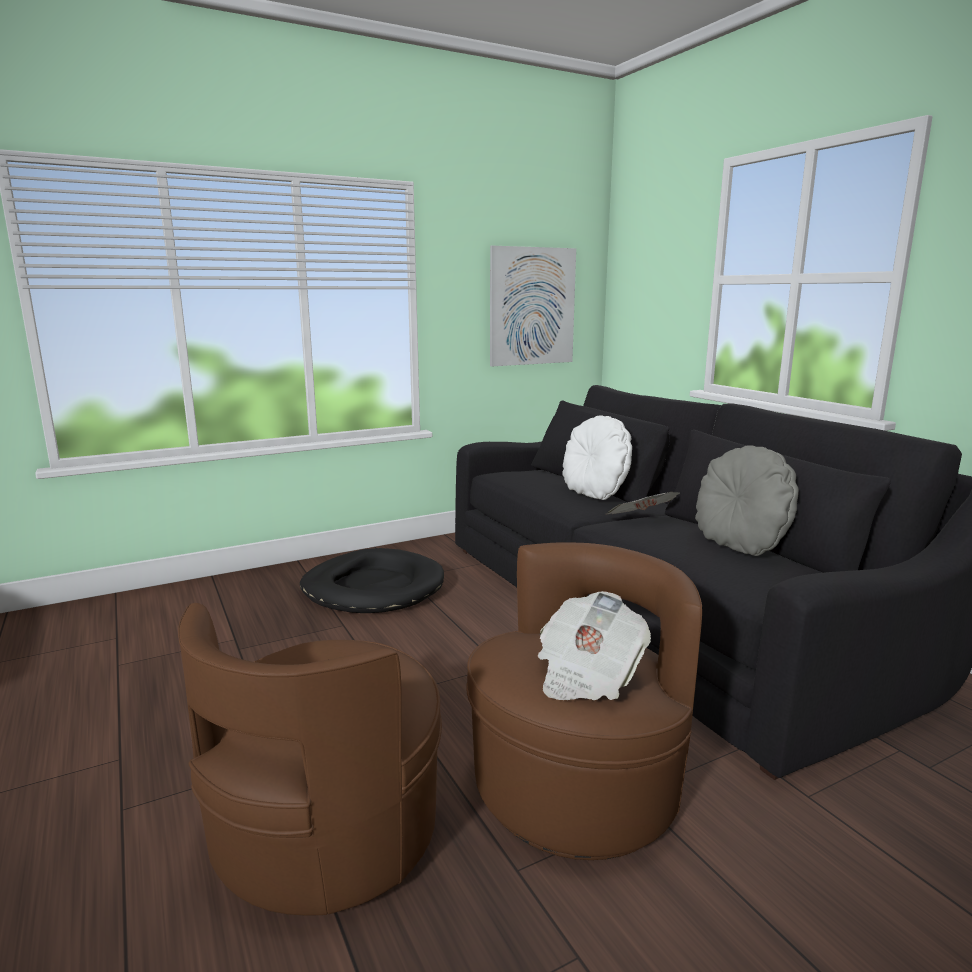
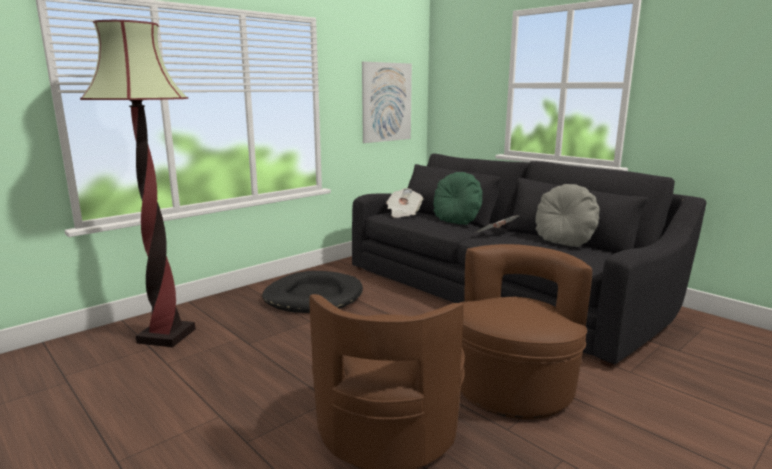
camera: 15 degrees left, 0 degrees up
newspaper [538,591,651,700] -> newspaper moved to [386,188,423,218]
white pillow [562,416,632,500] -> green pillow [433,172,482,225]
none -> floor lamp [80,20,195,347]

